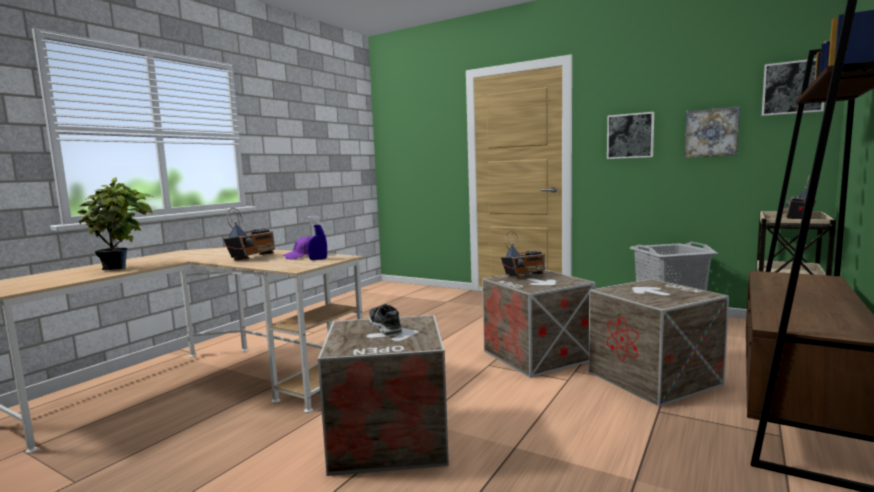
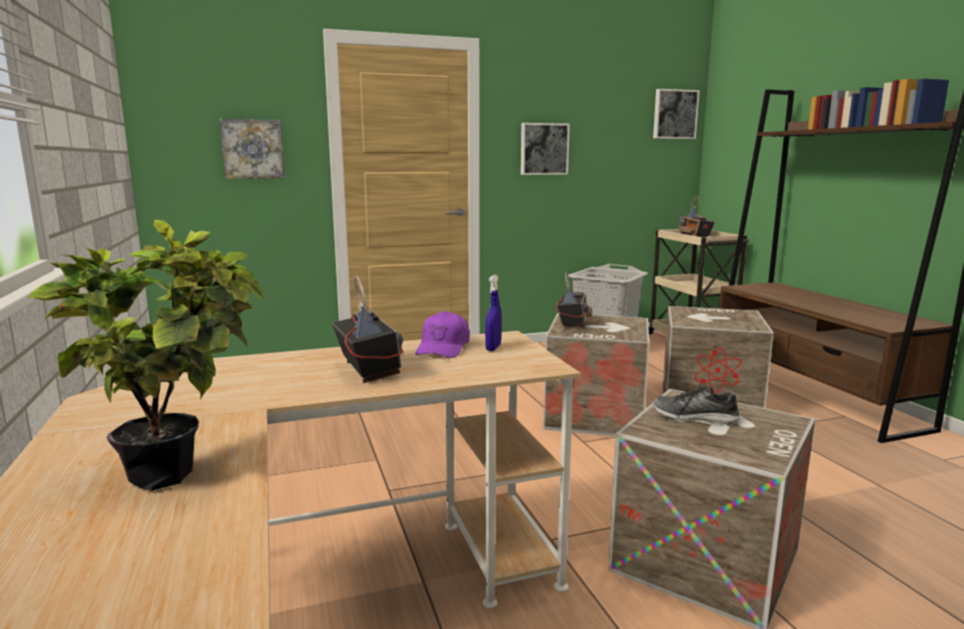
camera: 50 degrees left, 5 degrees up
picture [684,106,740,158] -> picture moved to [219,119,285,179]

